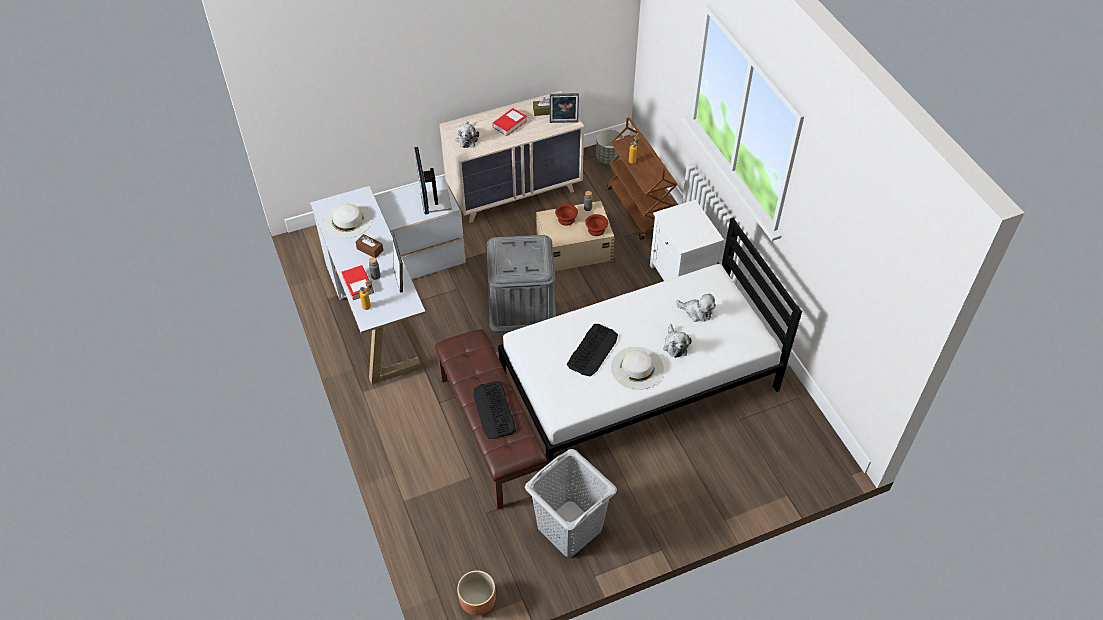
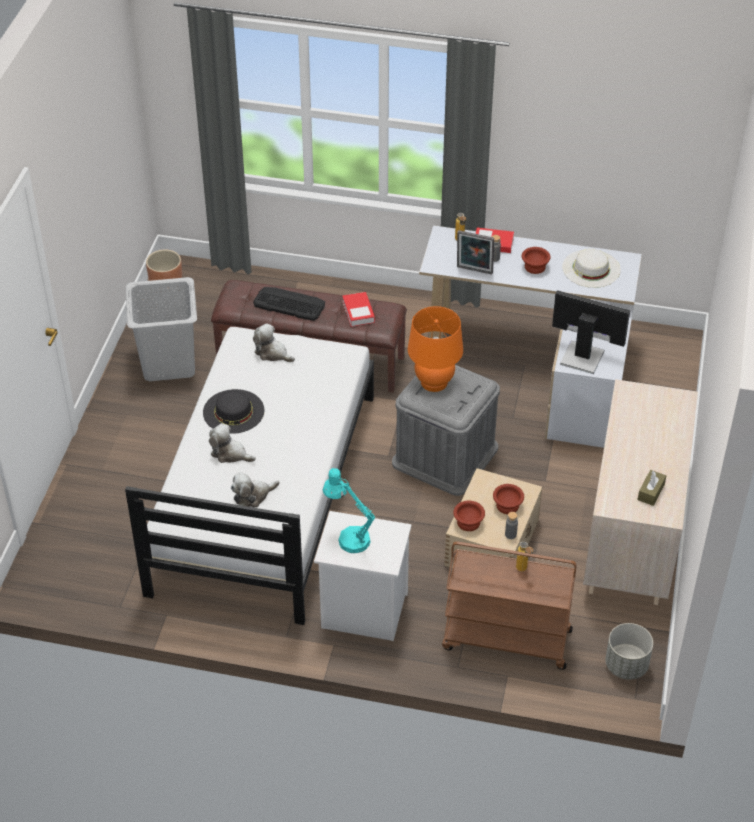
camera: 125 degrees right, 5 degrees down
brown tissue box [355,234,383,258] -> brown bowl [522,247,551,274]
plush toy [456,121,479,148] -> plush toy moved to [253,323,295,362]
book [492,108,527,136] -> book moved to [342,292,375,327]
picture frame [550,93,579,123] -> none
keyboard [567,324,618,377] -> none
white hat [611,347,664,390] -> black hat [203,389,265,434]
none -> turquoise table lamp [323,468,376,553]
none -> orange table lamp [408,306,463,392]

